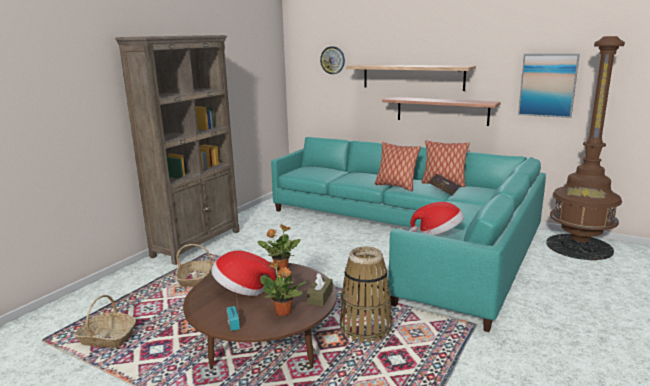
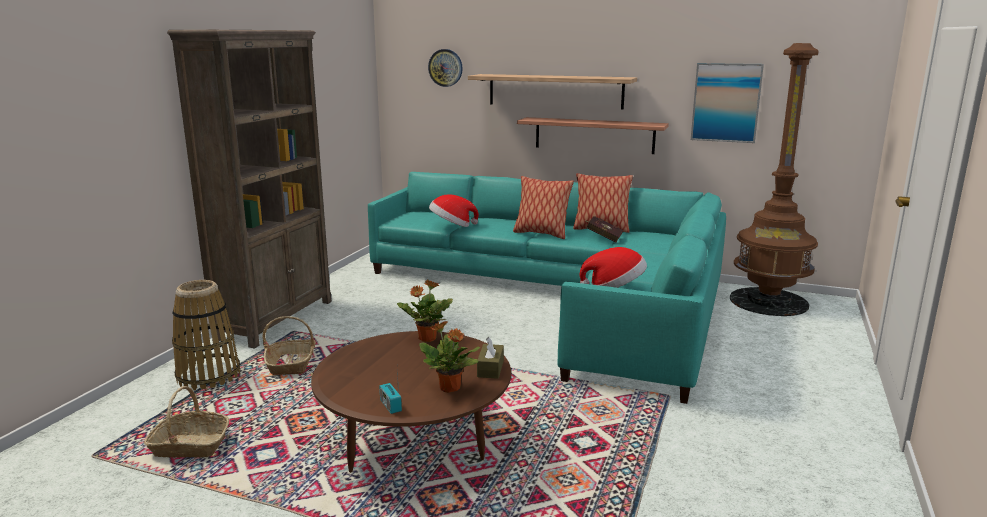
camera: 10 degrees left, 0 degrees up
hat [211,251,276,296] -> hat moved to [429,194,479,227]
basket [340,246,392,342] -> basket moved to [172,280,240,390]

